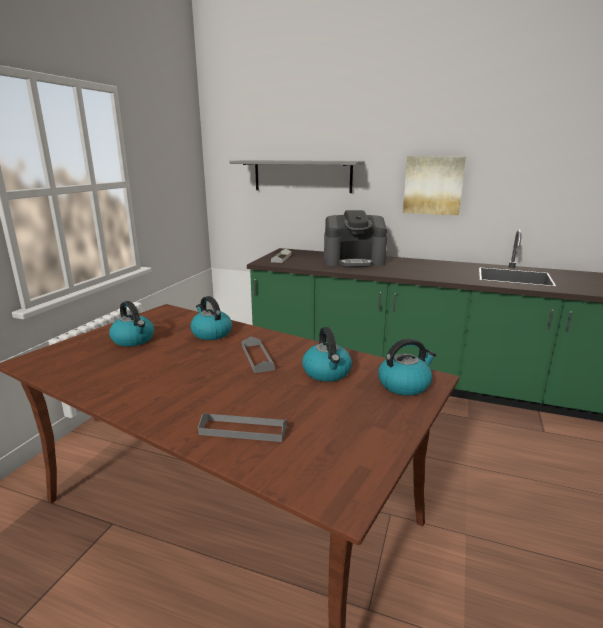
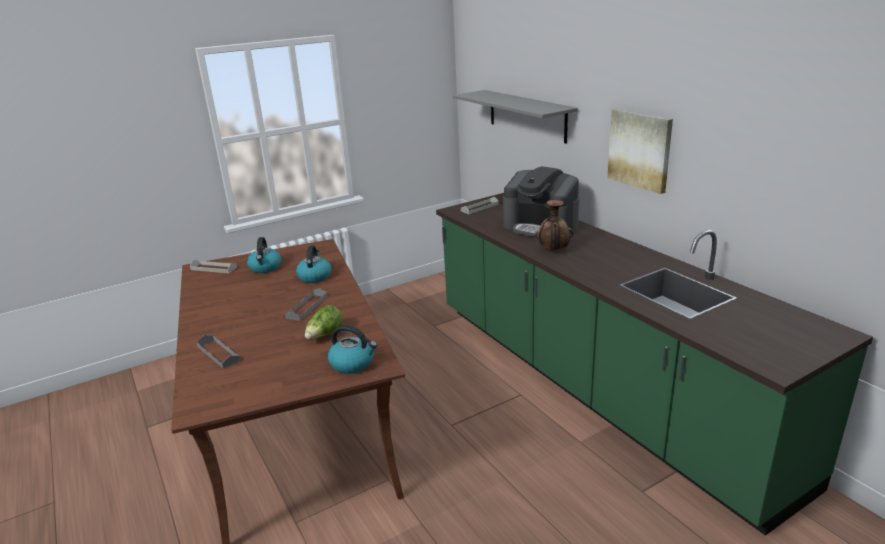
camera: 40 degrees right, 5 degrees up
kettle [302,327,352,382] -> lettuce [305,305,343,339]
none -> grey tray [190,260,237,273]
none -> vase [535,200,573,251]

